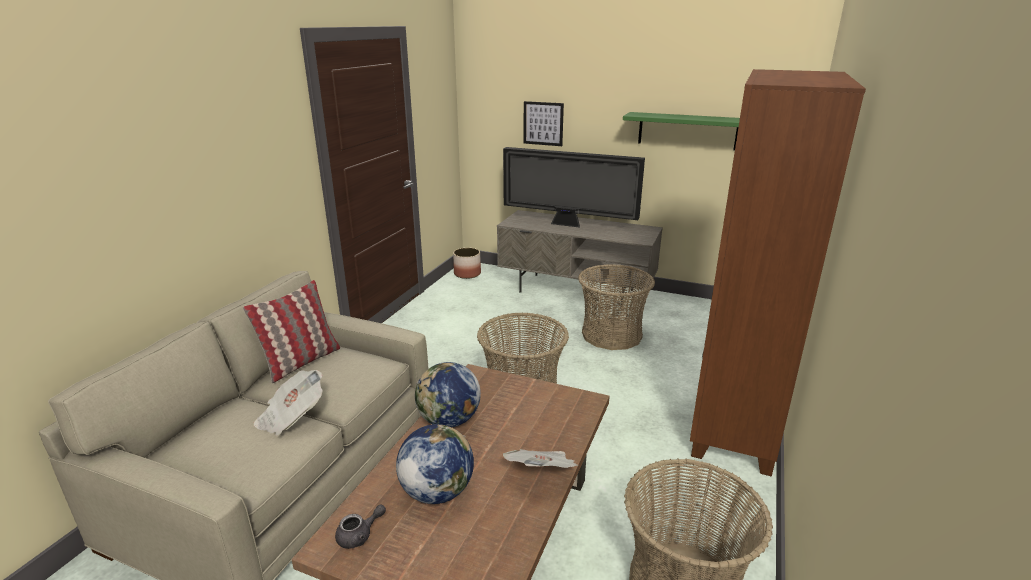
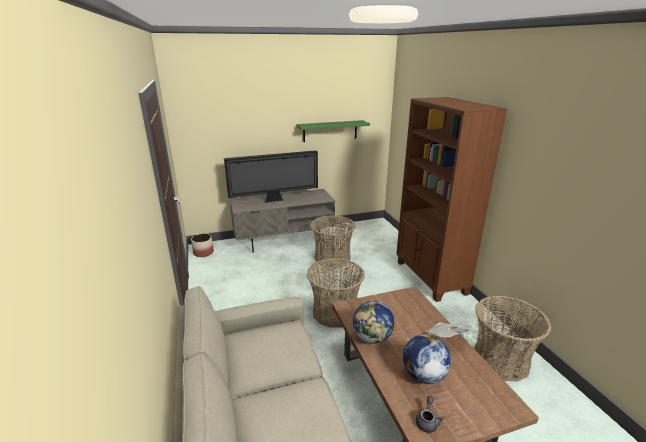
camera: 40 degrees left, 0 degrees up
pillow [243,280,340,383] -> none
newspaper [254,370,323,436] -> none
picture [523,101,564,146] -> none

